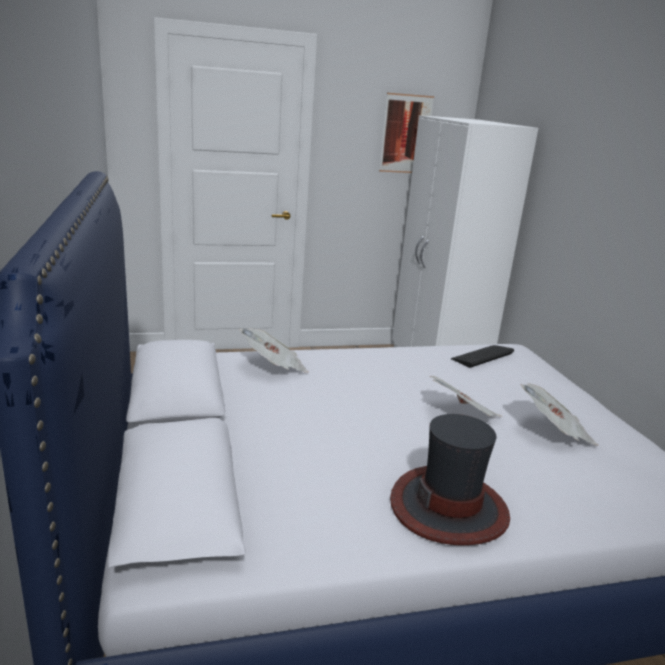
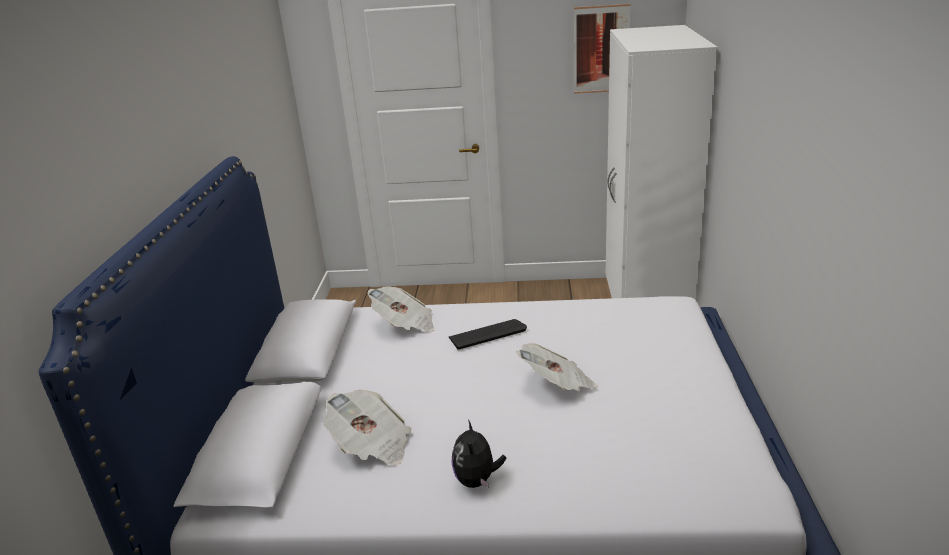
camera: 20 degrees right, 5 degrees up
hat [390,414,510,545] -> plush toy [452,419,506,488]
keyboard [451,345,514,368] -> keyboard moved to [449,319,527,350]
newspaper [520,383,598,446] -> newspaper moved to [323,390,411,465]

